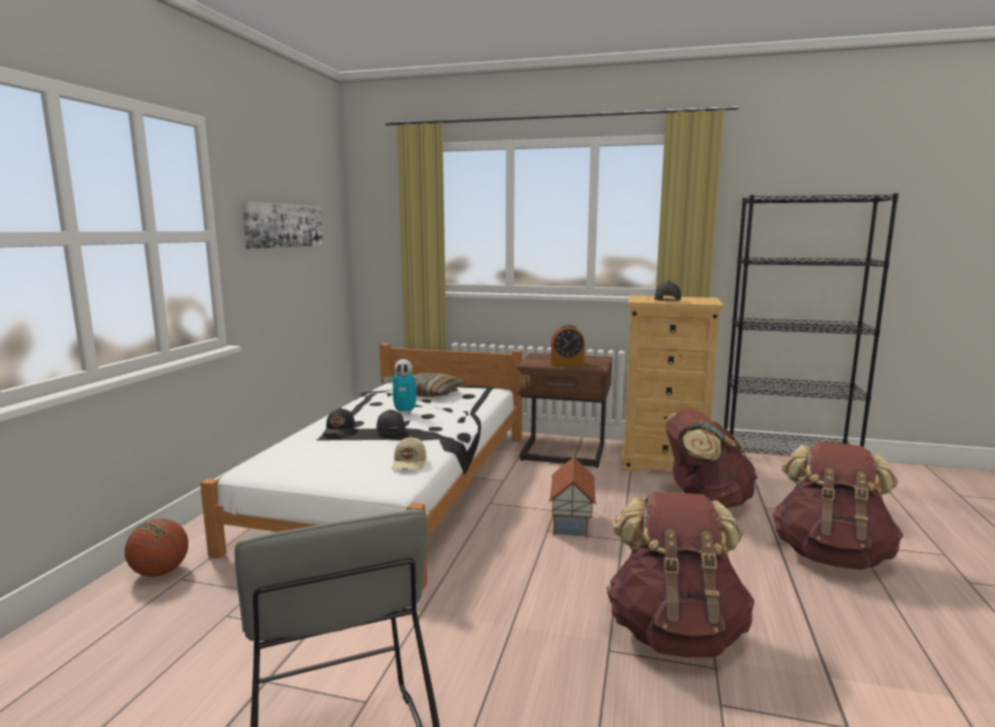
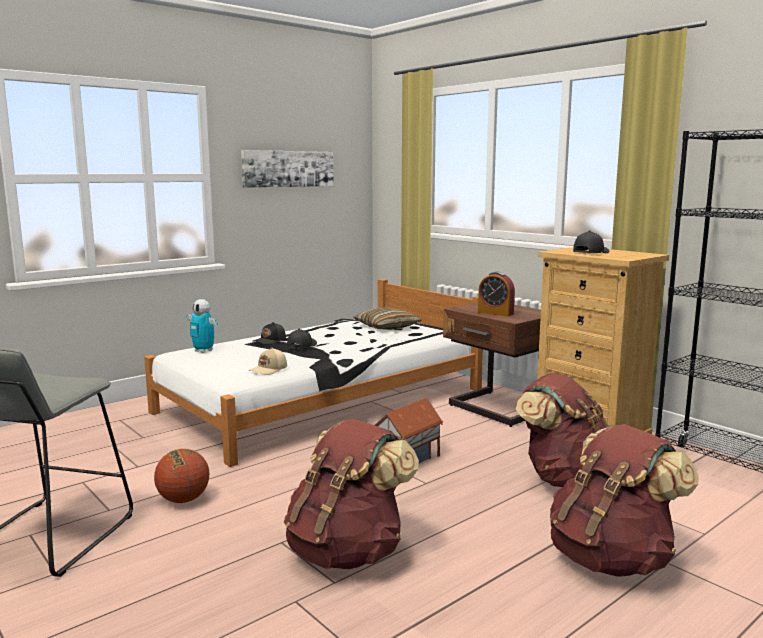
camera: 35 degrees right, 0 degrees up
basketball [125,519,188,577] -> basketball moved to [154,449,209,503]
toy robot [380,359,428,414] -> toy robot moved to [187,299,218,353]

